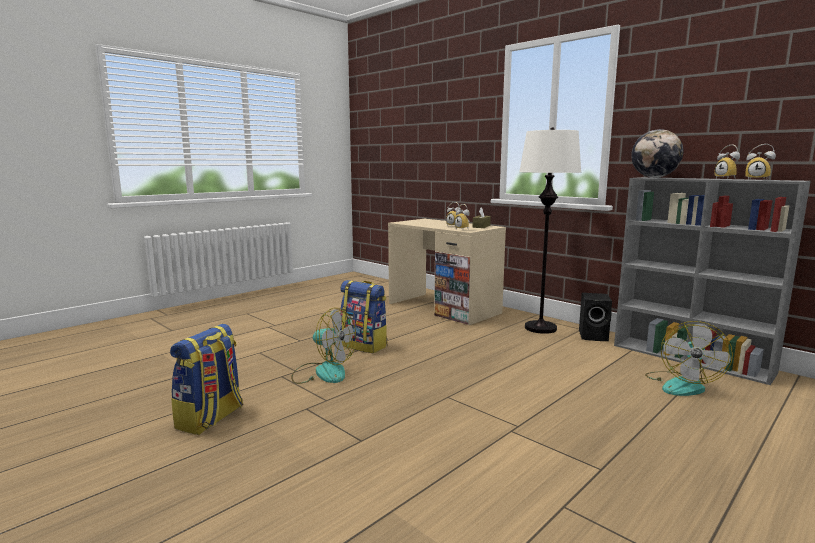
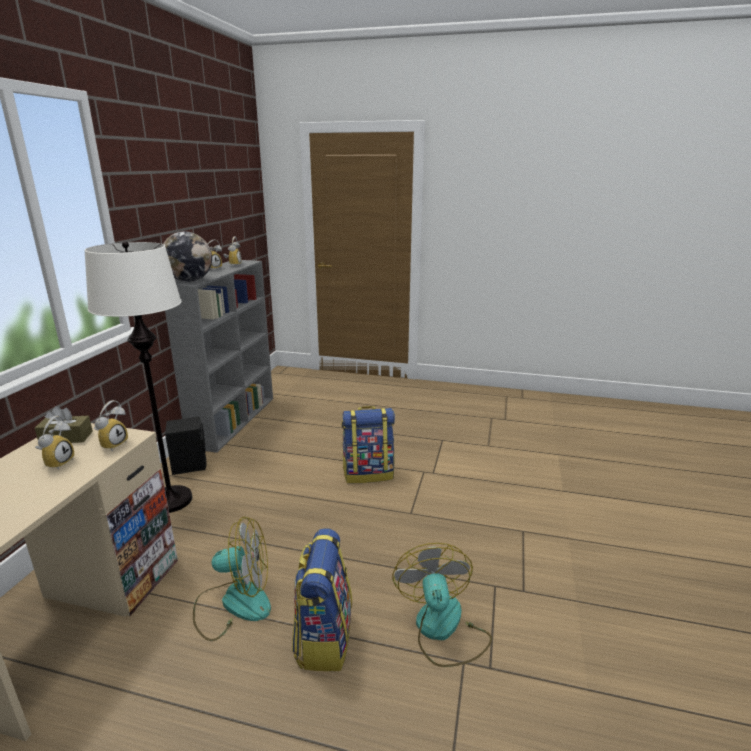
camera: 120 degrees left, 10 degrees up
backpack [170,324,243,435] -> backpack moved to [341,406,395,483]
fan [645,321,733,396] -> fan moved to [193,516,271,641]

